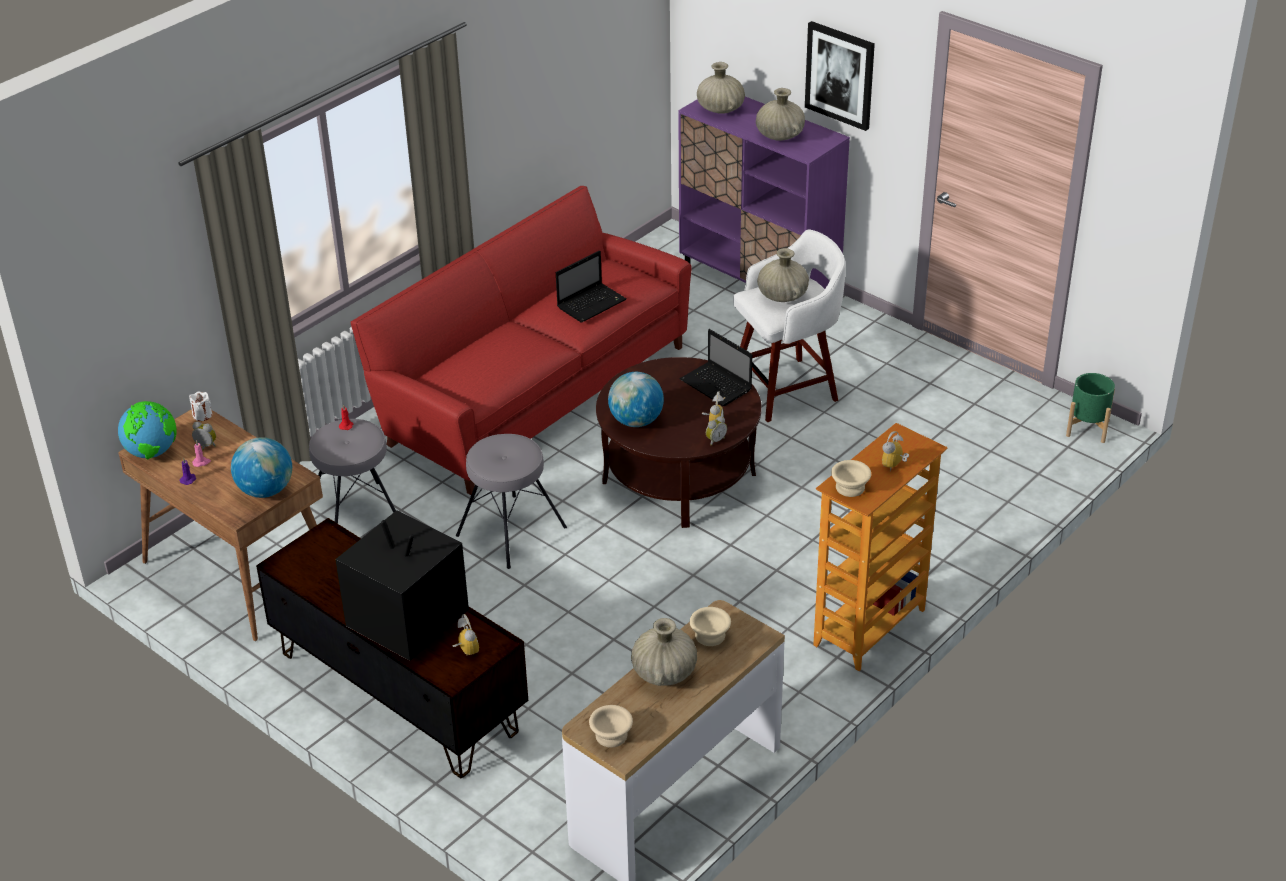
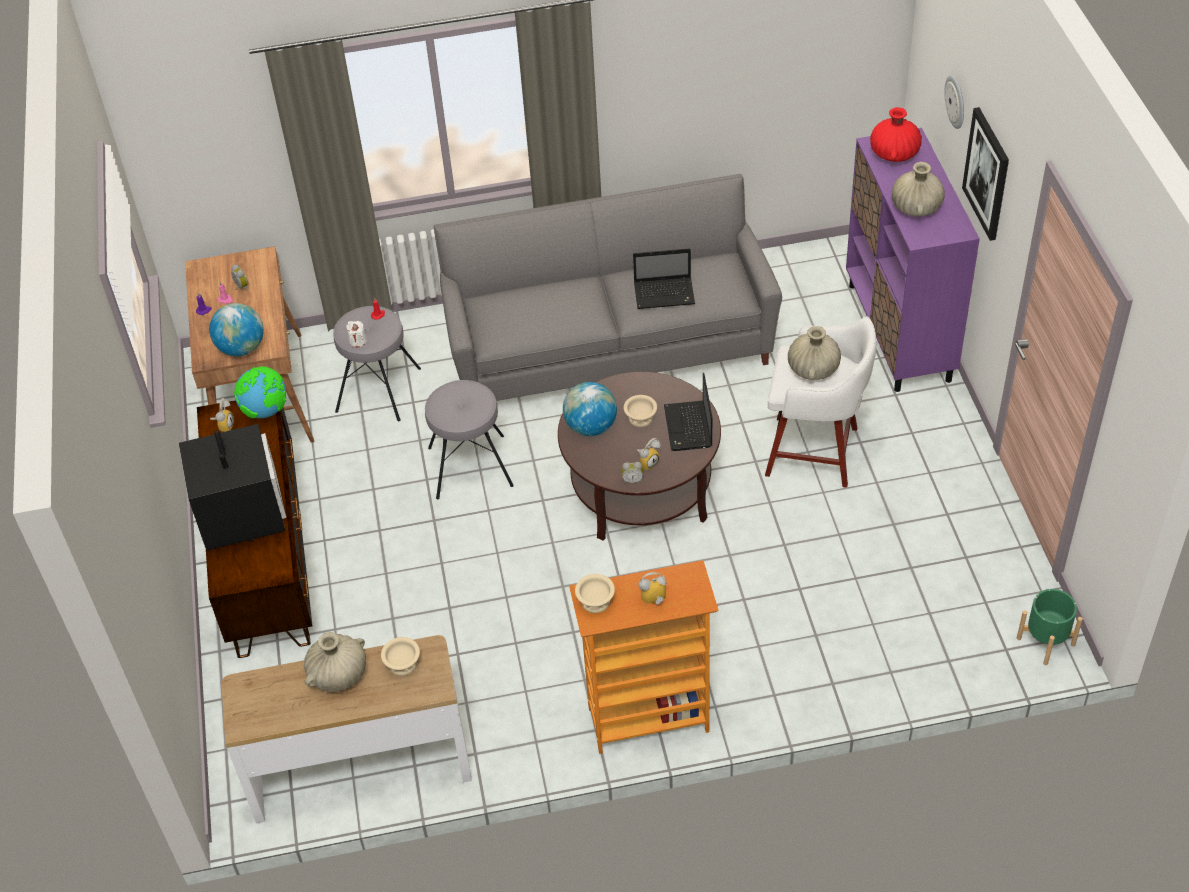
camera: 40 degrees right, 10 degrees up
globe [118,401,177,460] -> globe moved to [234,366,287,418]
white candle [189,391,212,421] -> white candle moved to [346,321,367,347]
red sofa [350,186,692,495] -> grey sofa [434,174,782,401]
alarm clock [452,614,479,655] -> alarm clock moved to [210,398,234,432]
beige bowl [589,705,633,748] -> beige bowl moved to [624,395,657,427]
beige vase [697,62,745,114] -> red vase [870,107,922,162]
none -> wall clock [944,75,964,129]

